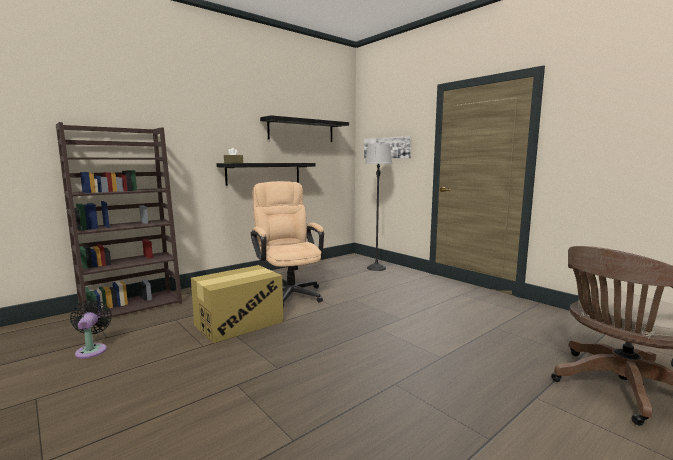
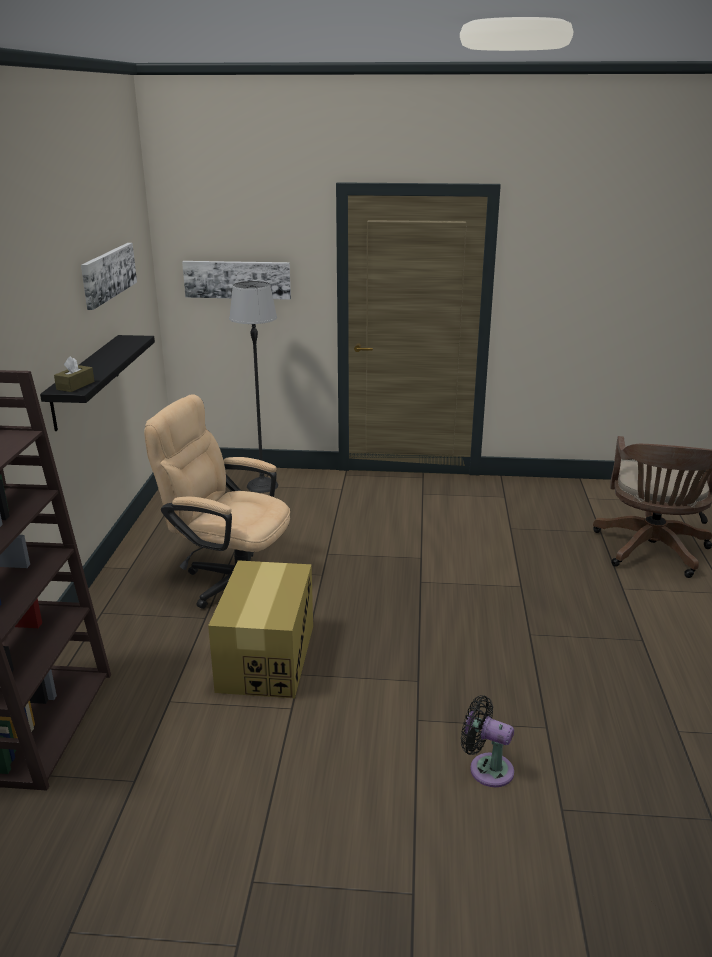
camera: 45 degrees left, 15 degrees up
black fan [70,300,112,359] -> black fan moved to [461,695,514,787]
black shelf [260,115,349,142] -> picture [81,243,137,310]

